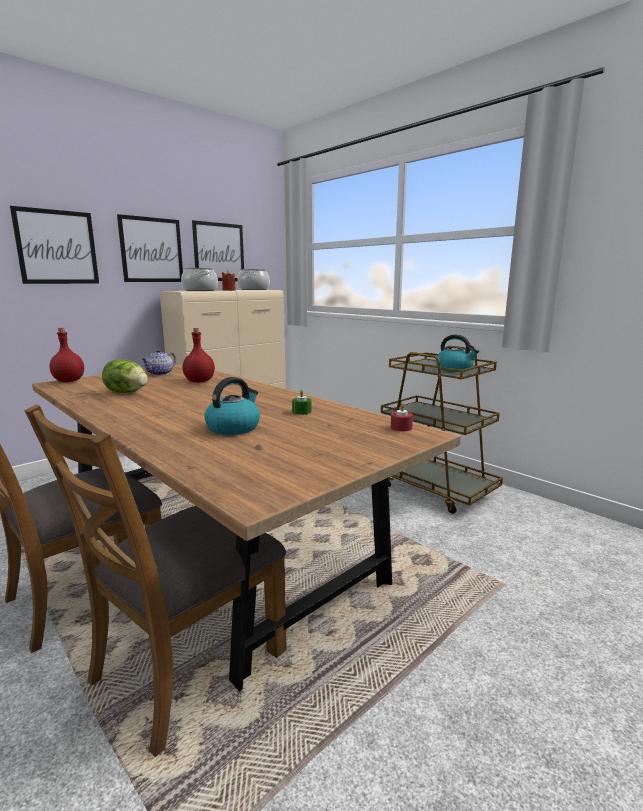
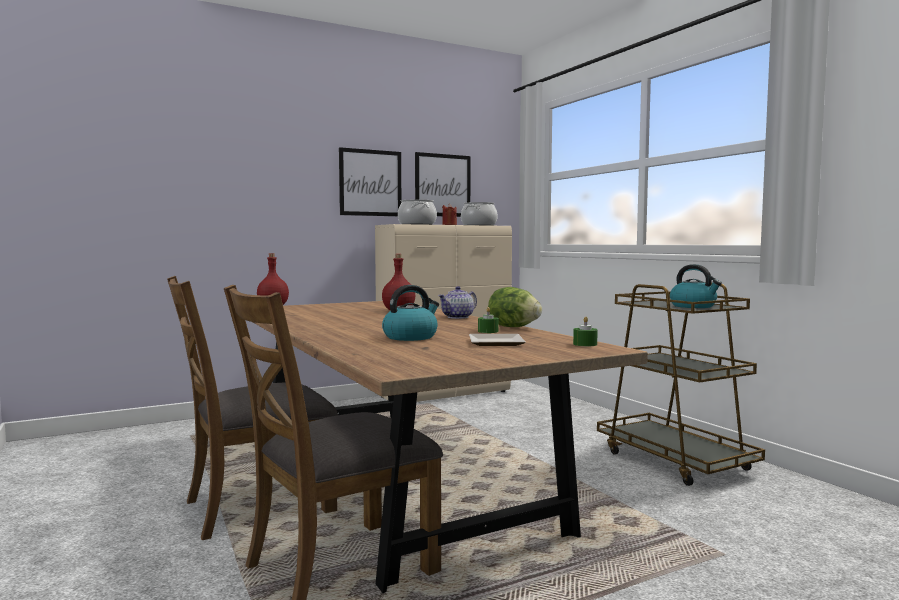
camera: 15 degrees right, 10 degrees down
picture [10,206,99,284] -> none
lettuce [102,359,148,393] -> lettuce moved to [488,287,542,327]
teapot [141,349,176,376] -> teapot moved to [438,286,477,319]
red candle [391,403,413,431] -> green candle [573,316,598,346]
none -> plate [469,334,526,346]

